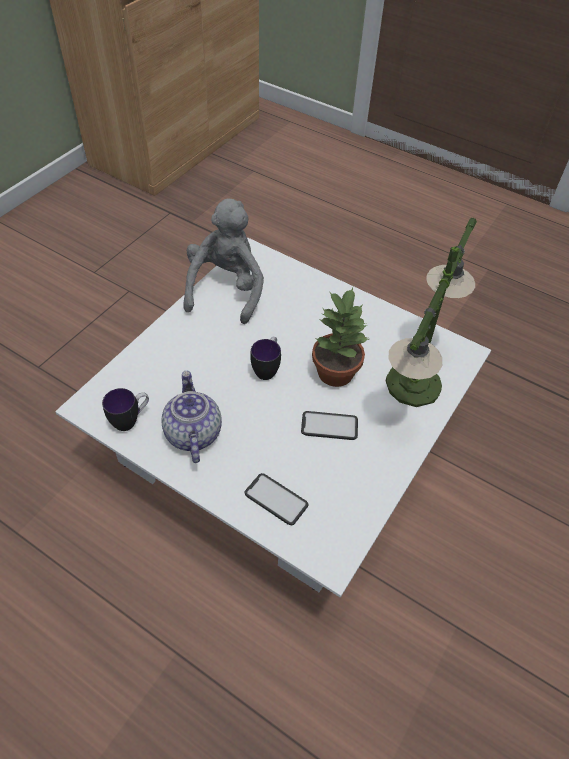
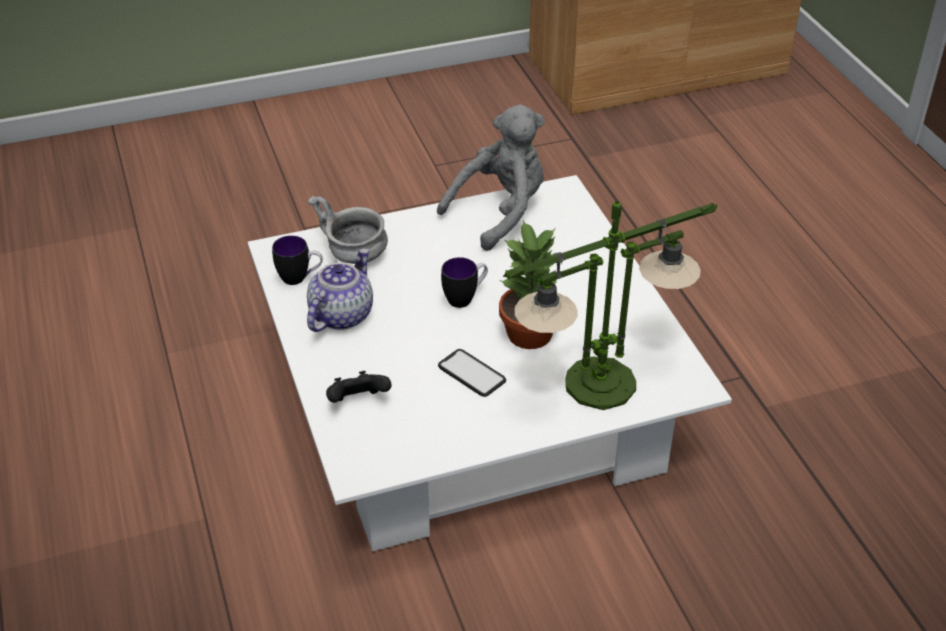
camera: 40 degrees right, 10 degrees down
phone [244,473,308,525] -> black game controller [326,371,391,403]
none -> grey bowl [308,196,388,264]

